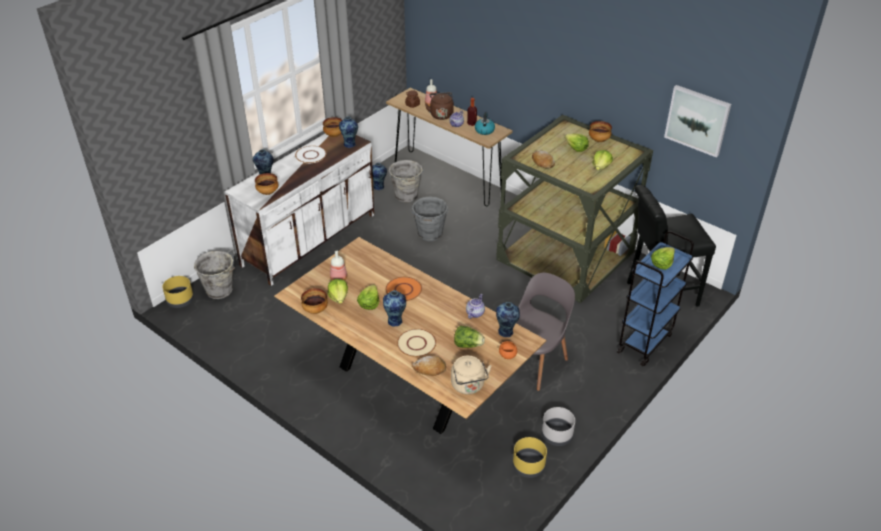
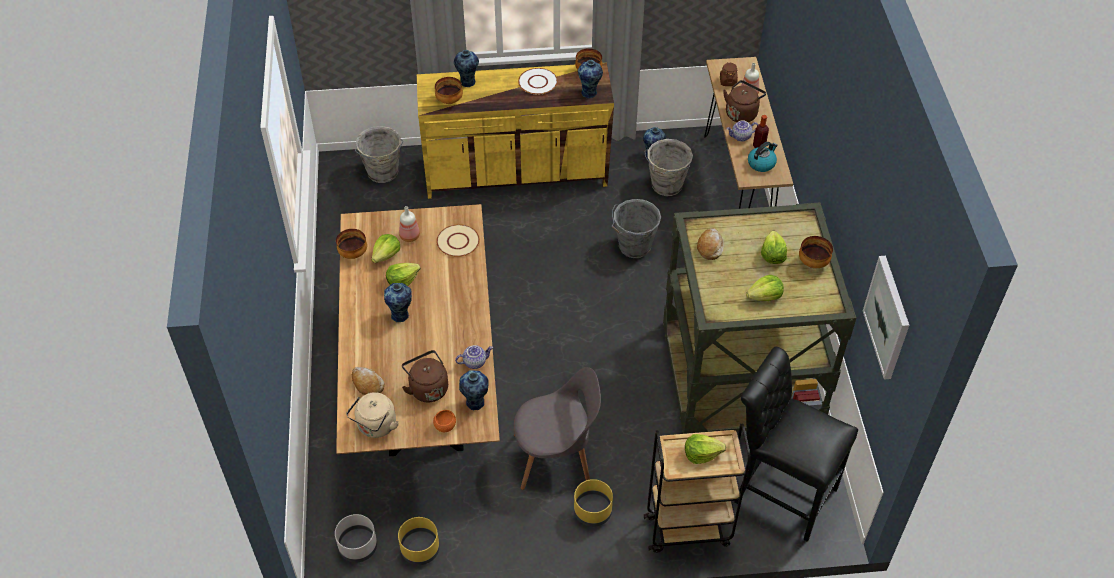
camera: 45 degrees right, 10 degrees up
yellow planter [162,276,194,308] -> yellow planter moved to [574,479,613,527]
white cabinet [225,133,374,286] -> yellow cabinet [417,63,614,199]
orange plate [386,277,422,301] -> none
beige plate [397,329,436,357] -> beige plate moved to [436,224,480,257]
lettuce [454,326,485,348] -> brown kettle [402,350,448,403]
grey planter [542,407,575,446] -> grey planter moved to [335,514,377,563]
blue cart [617,231,694,366] -> brown cart [643,424,750,553]

